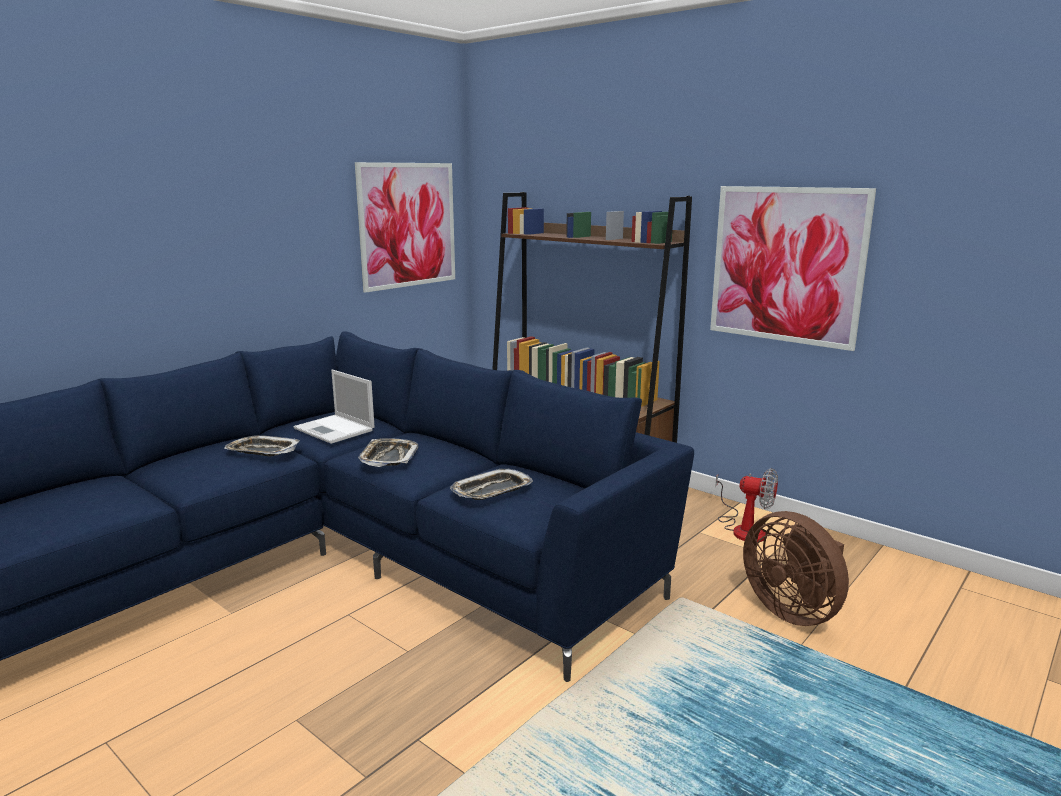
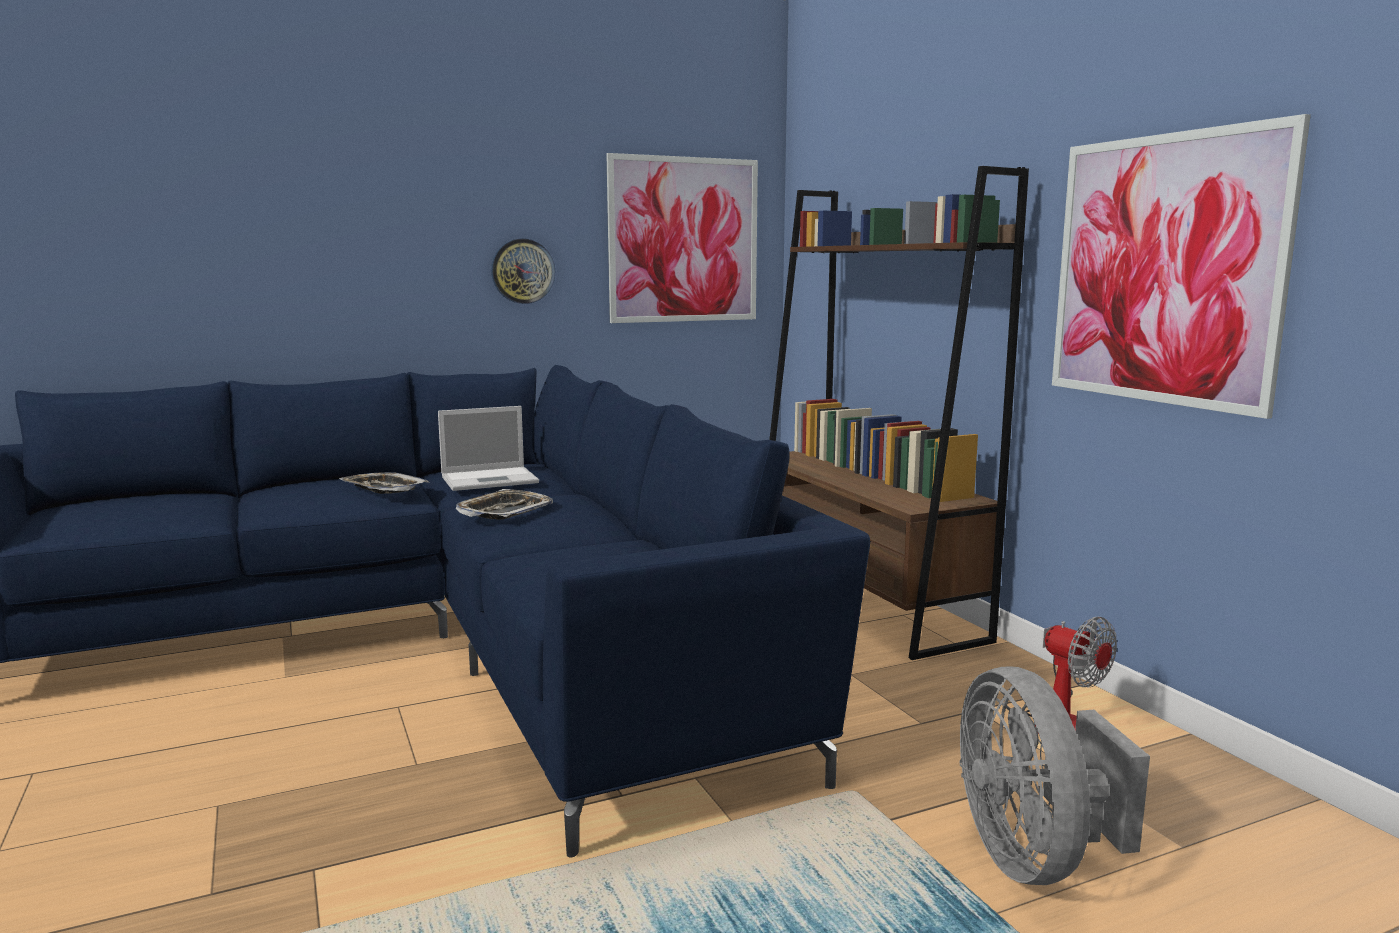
camera: 25 degrees right, 5 degrees down
laptop [293,370,375,444] -> laptop turned 90 degrees counterclockwise [438,406,539,491]
tray [450,469,533,500] -> none
brown fan [743,511,849,626] -> grey fan [960,666,1150,885]
none -> wall clock [491,239,555,304]

